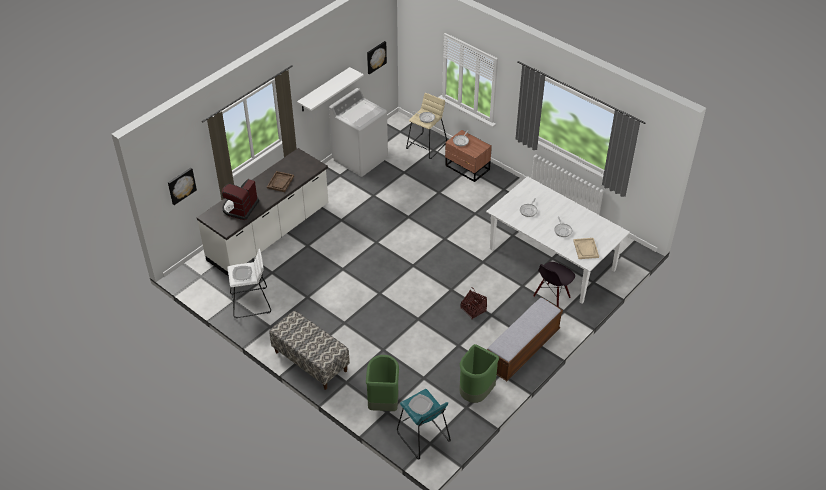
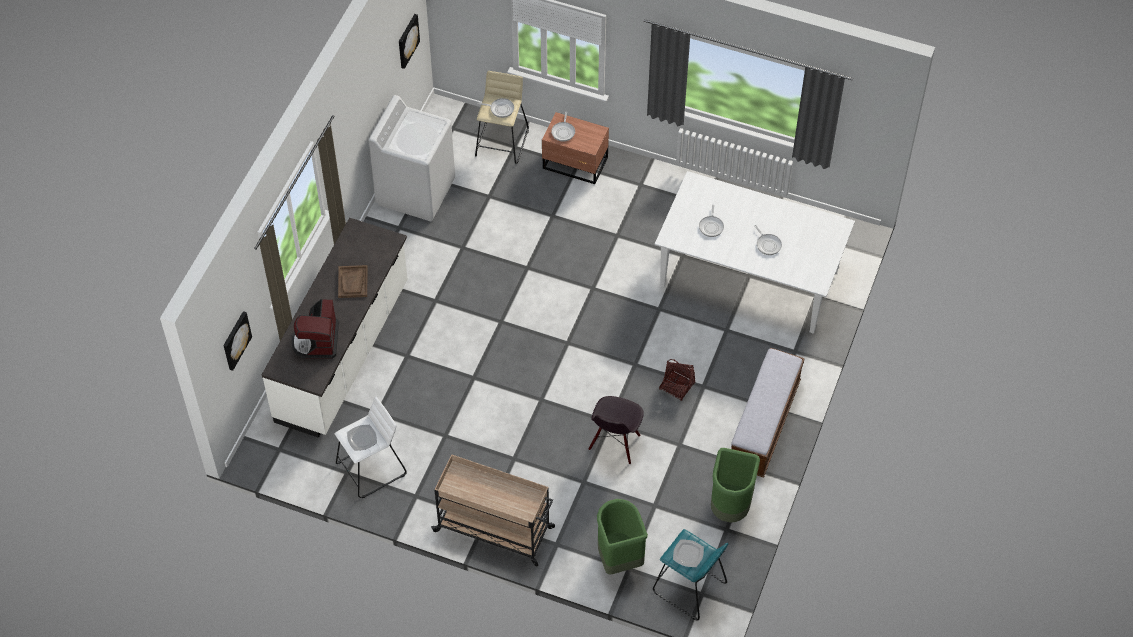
camera: 20 degrees left, 10 degrees up
bench [269,311,350,390] -> beige cart [431,454,555,567]
white shelf [297,67,364,111] -> none
black chair [533,262,575,307] -> black chair moved to [589,396,644,464]
beige tray [573,238,599,259] -> none

